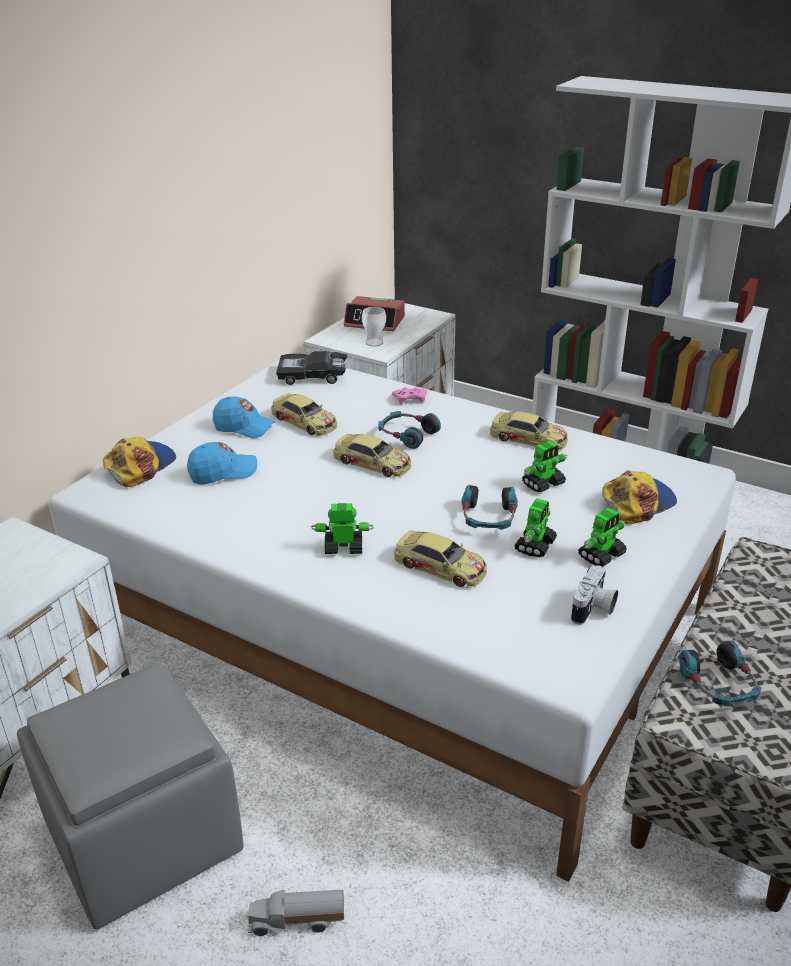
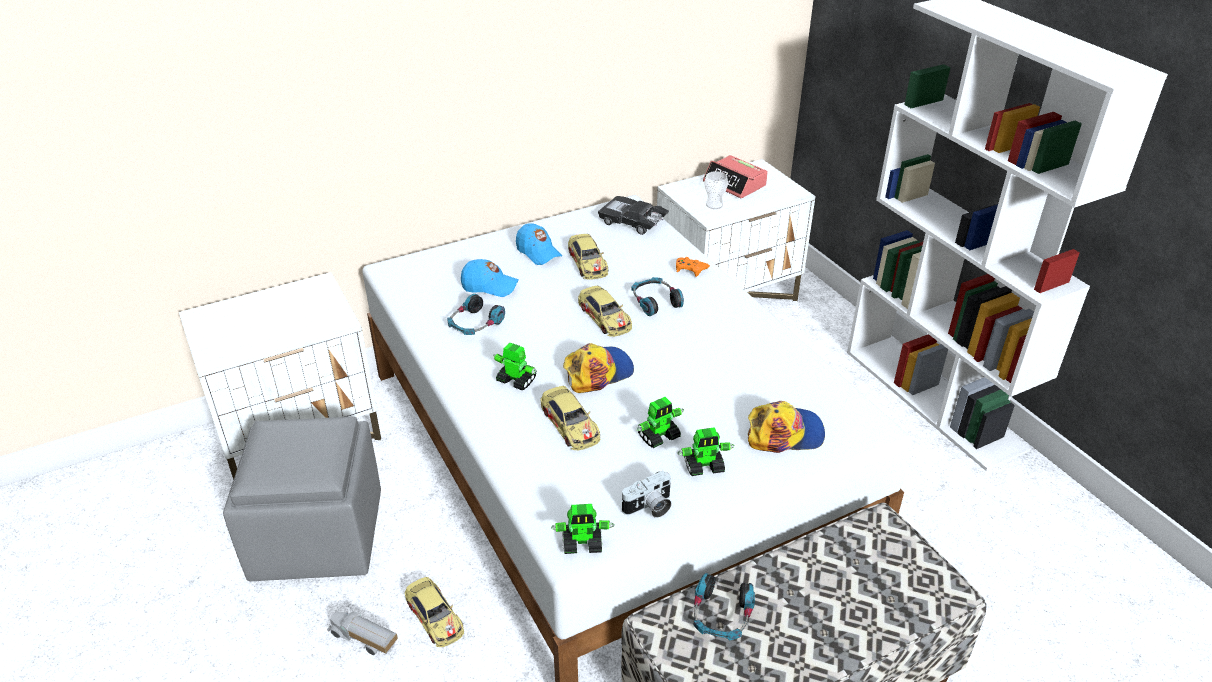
camera: 30 degrees right, 5 degrees up
cap [103,437,176,487] -> cap moved to [563,343,634,393]
pink game controller [392,387,427,405] -> orange game controller [676,257,710,277]
headphones [462,485,518,530] -> headphones moved to [447,294,505,335]
toy car [490,411,568,451] -> toy car moved to [405,577,464,647]
toy robot [522,440,567,492] -> toy robot moved to [551,504,615,554]

